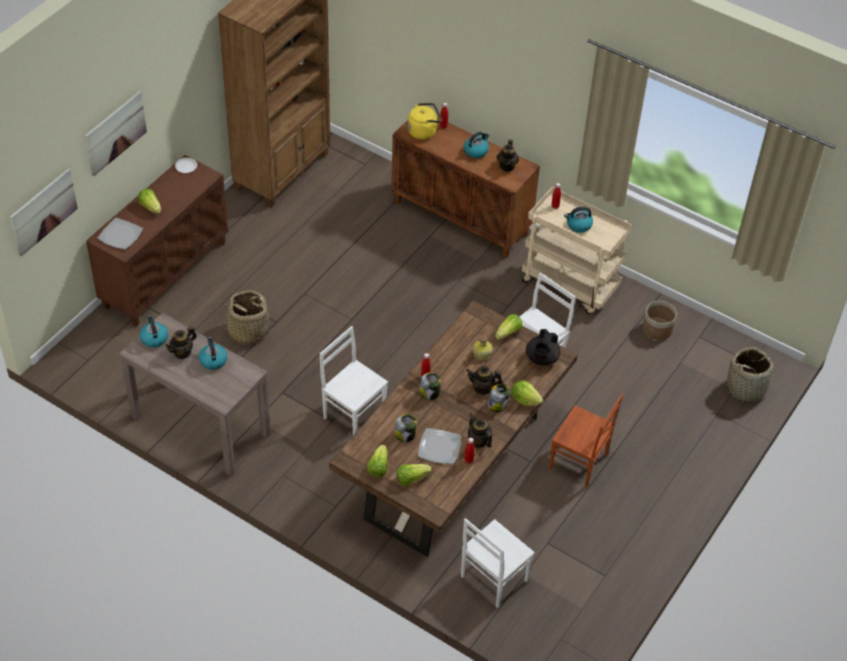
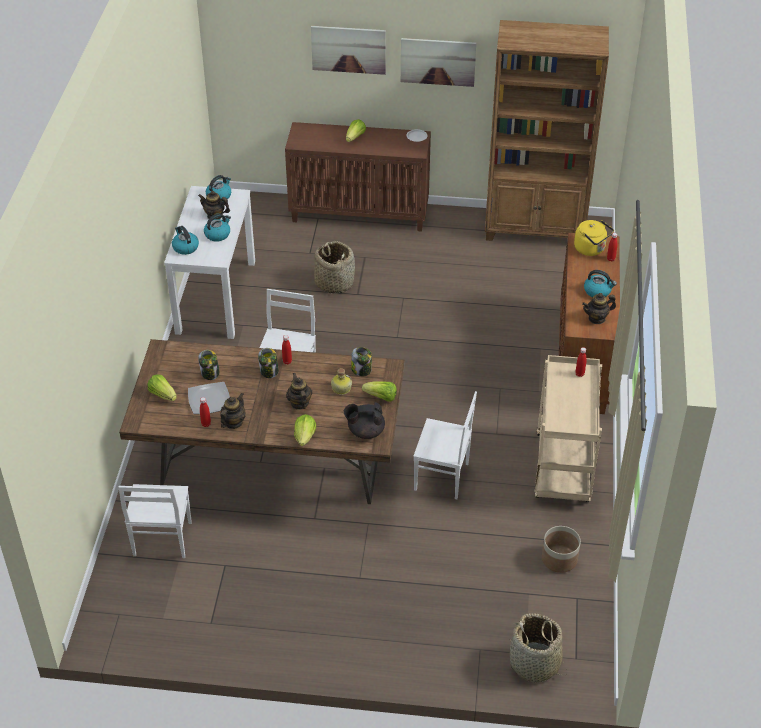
camera: 65 degrees right, 5 degrees down
picture [10,169,78,256] -> picture moved to [401,38,476,87]
plate [98,218,143,250] -> none
brown console table [119,313,271,476] -> white console table [164,186,255,339]
lettuce [367,445,387,477] -> none
white chair [461,518,535,608] -> white chair turned 105 degrees counterclockwise [118,484,192,558]
jar [488,384,510,412] -> jar moved to [351,347,372,376]
brown chair [549,393,623,488] -> none
kettle [564,207,593,233] -> kettle moved to [172,226,199,255]

